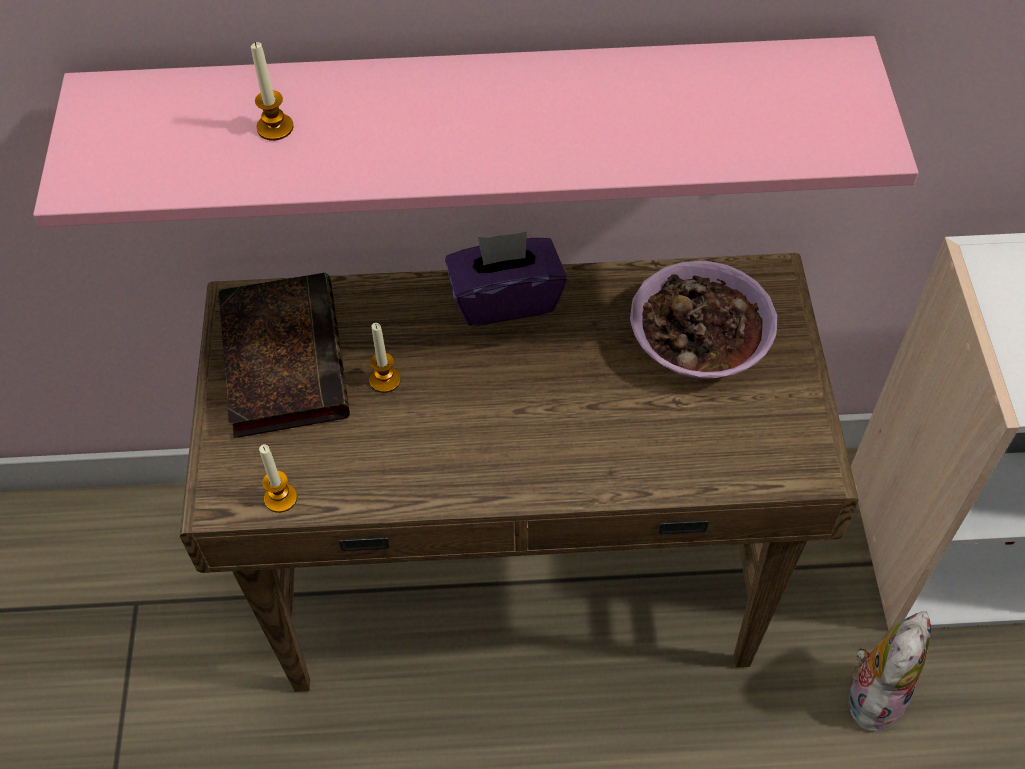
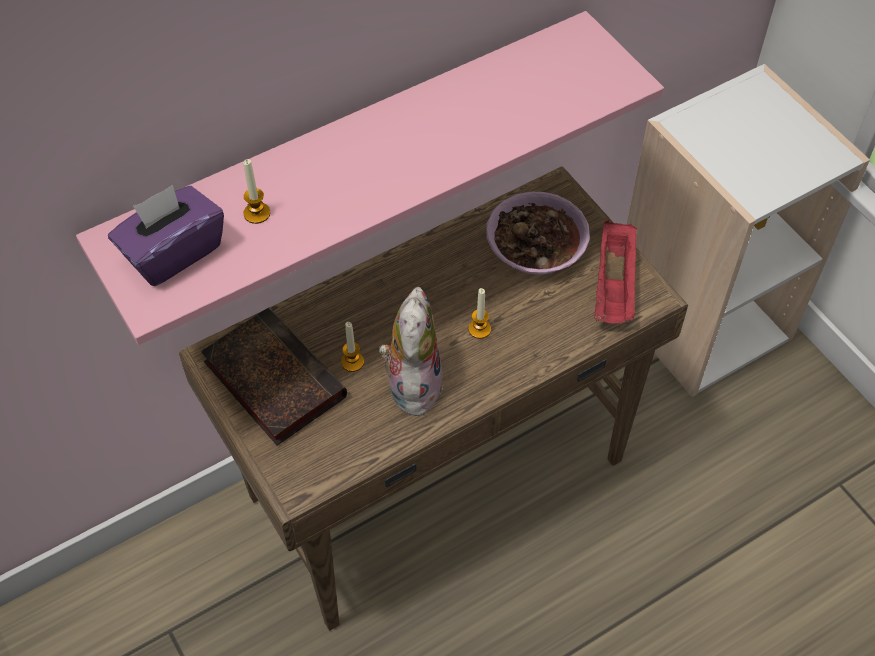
camera: 30 degrees left, 0 degrees up
candle [259,445,297,513] -> candle moved to [468,288,491,339]
purple tissue box [445,231,567,326] -> purple tissue box moved to [108,185,224,286]
plush toy [846,611,931,734] -> plush toy moved to [379,287,443,416]
none -> red tray [594,220,637,323]

